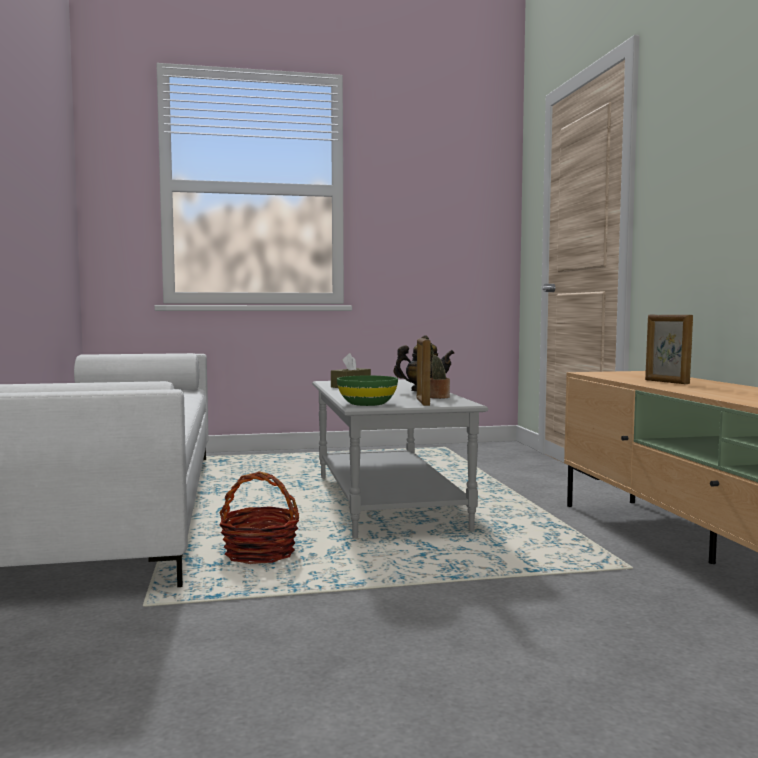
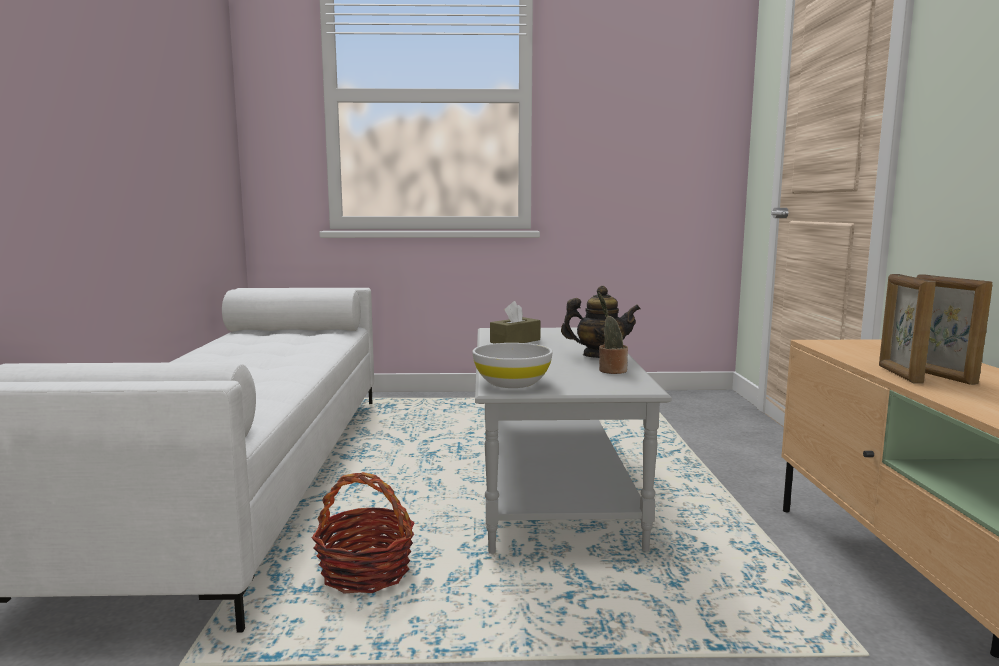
camera: 10 degrees right, 5 degrees up
green bowl [337,376,398,406] -> white bowl [472,343,552,388]
picture frame [417,338,431,406] -> picture frame moved to [879,274,935,384]

